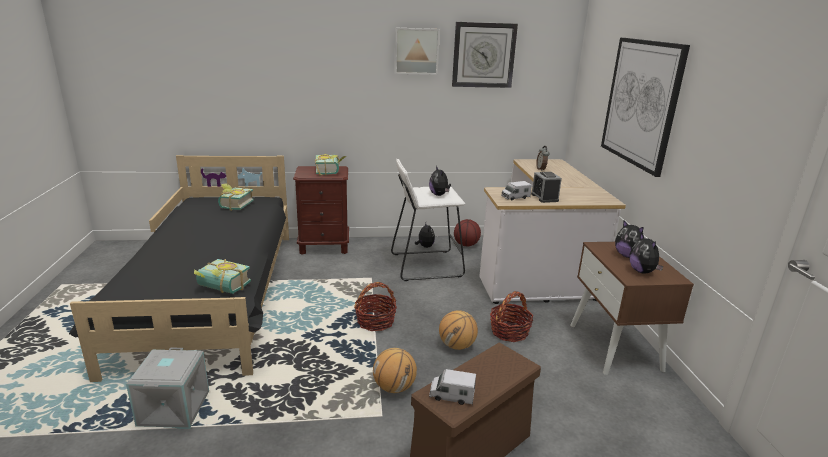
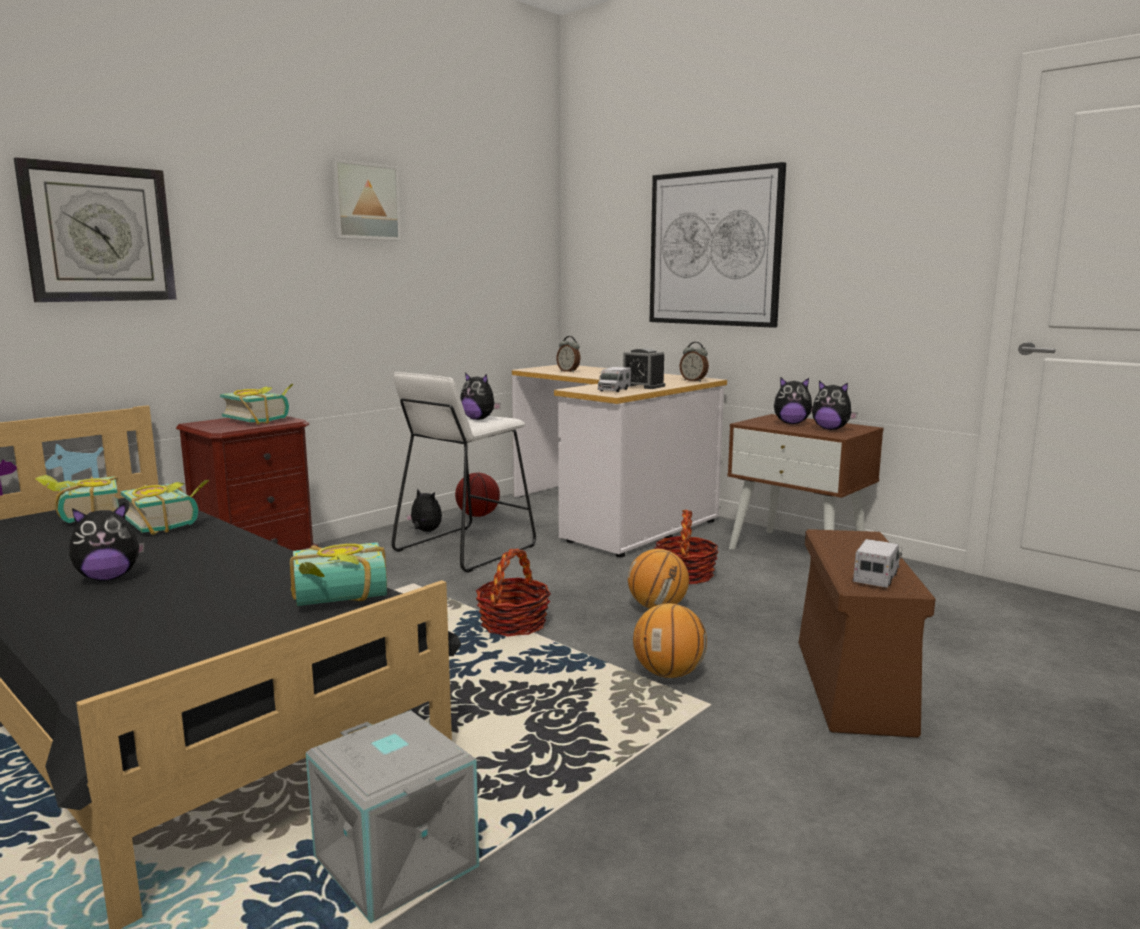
camera: 40 degrees left, 10 degrees down
toy truck [429,369,476,405] -> toy truck turned 150 degrees clockwise [853,539,902,588]
wall clock [452,22,518,88] -> wall clock moved to [14,157,177,302]
none -> plush toy [69,503,145,581]
none -> book [121,480,209,535]
none -> alarm clock [680,342,709,382]

